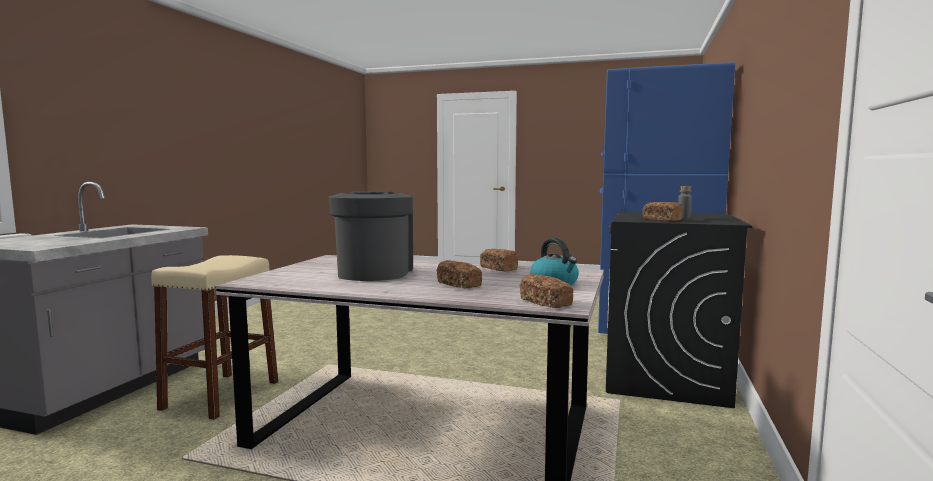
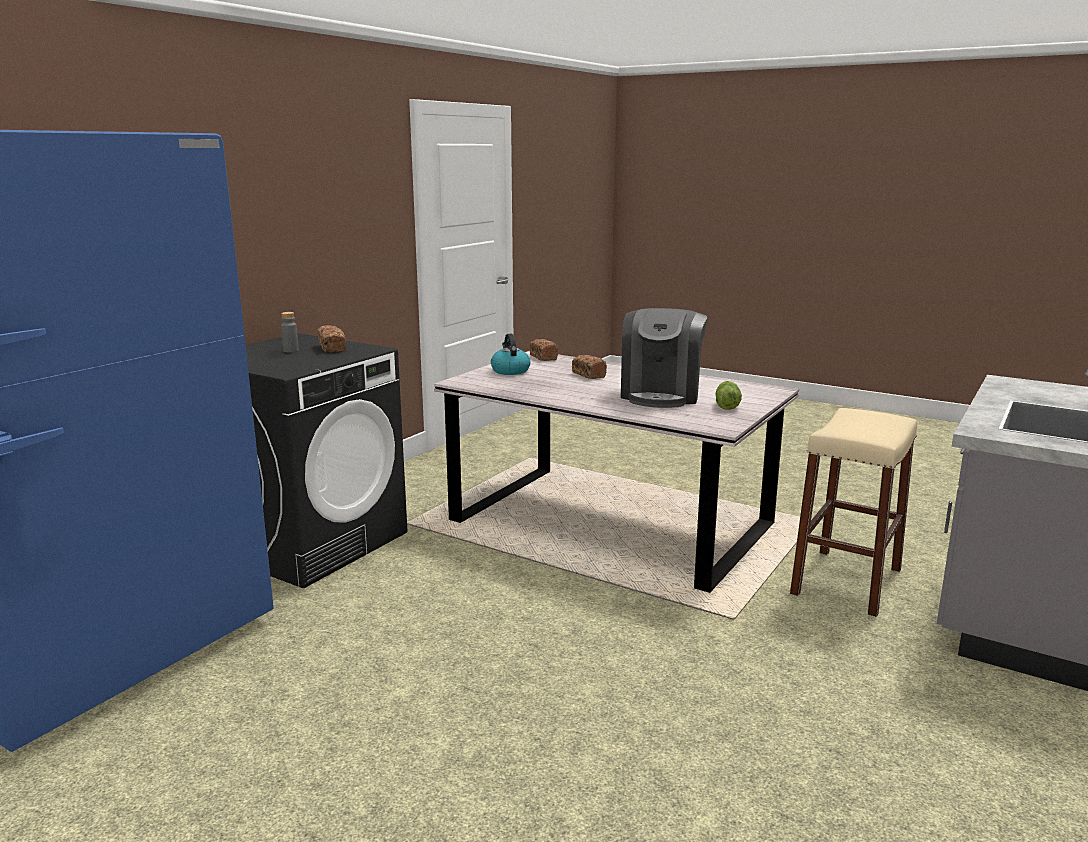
camera: 165 degrees left, 10 degrees up
bread [480,249,518,271] -> none
none -> lettuce [715,381,742,410]

